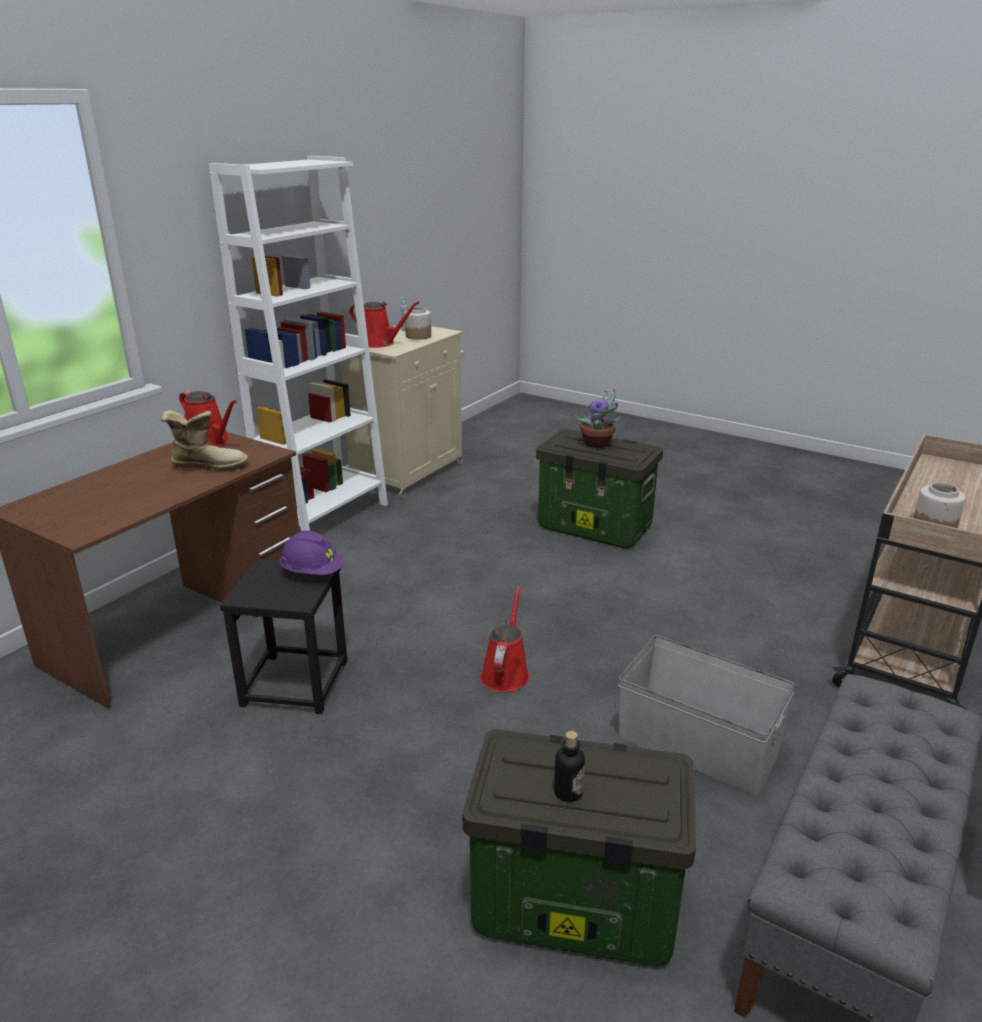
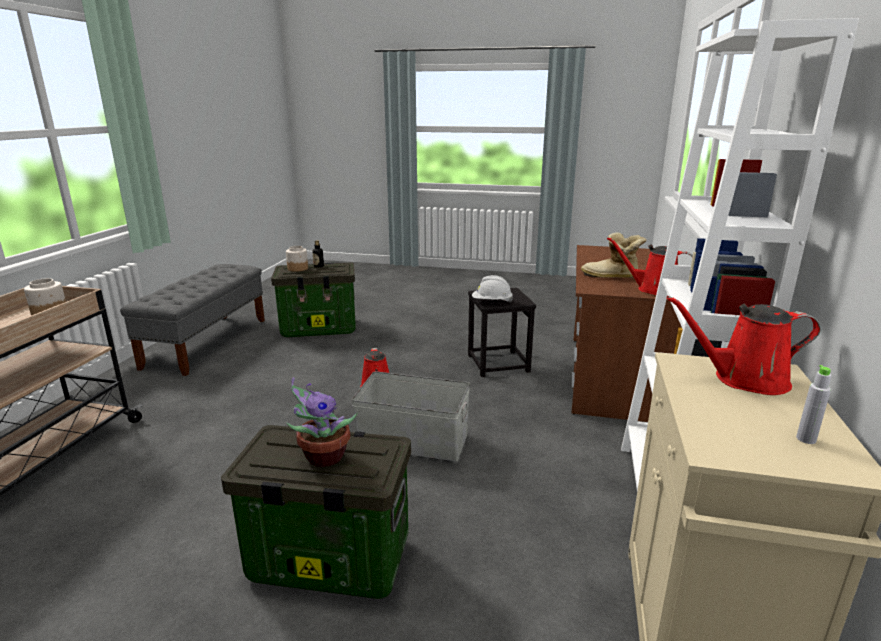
camera: 160 degrees right, 5 degrees down
boot [161,410,248,471] -> boot turned 45 degrees clockwise [581,232,647,278]
purple hard hat [280,530,344,575] -> white hard hat [472,275,513,302]
jar [405,307,431,340] -> jar moved to [286,246,308,272]
grey storage box [618,635,795,796] -> grey storage box moved to [351,371,470,462]

